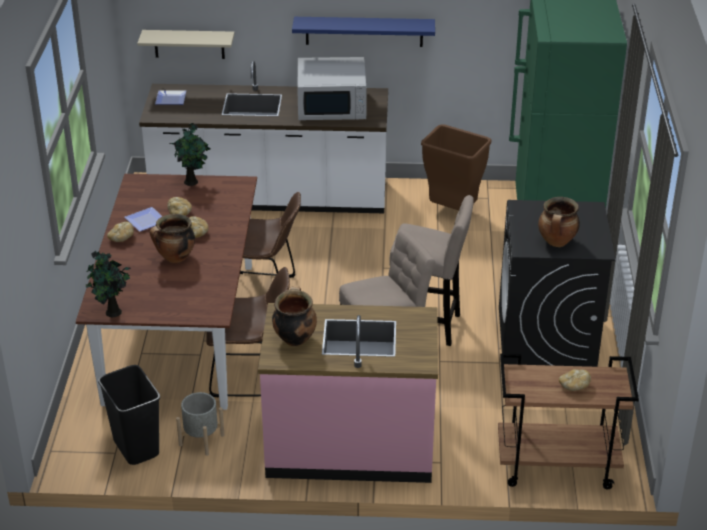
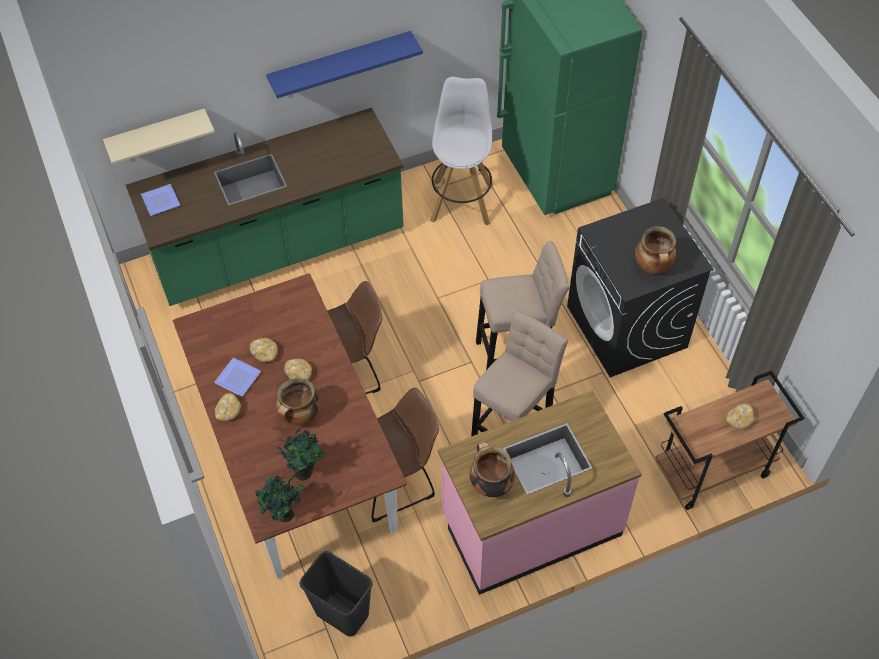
camera: 25 degrees left, 20 degrees up
white counter [139,61,388,213] -> green counter [126,108,404,306]
potted plant [170,123,210,186] -> potted plant moved to [275,428,324,481]
grey planter [176,392,224,456] -> none
white microwave [297,57,367,120] -> none
brown trash can [421,124,492,210] -> white stool [430,77,493,226]

